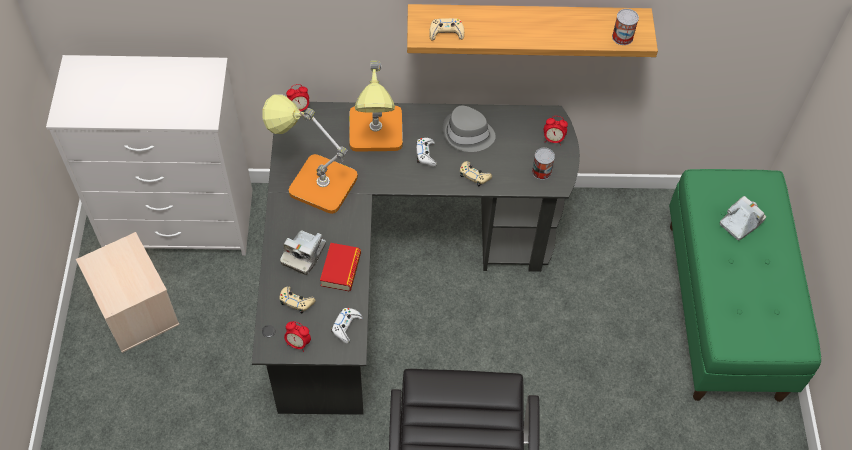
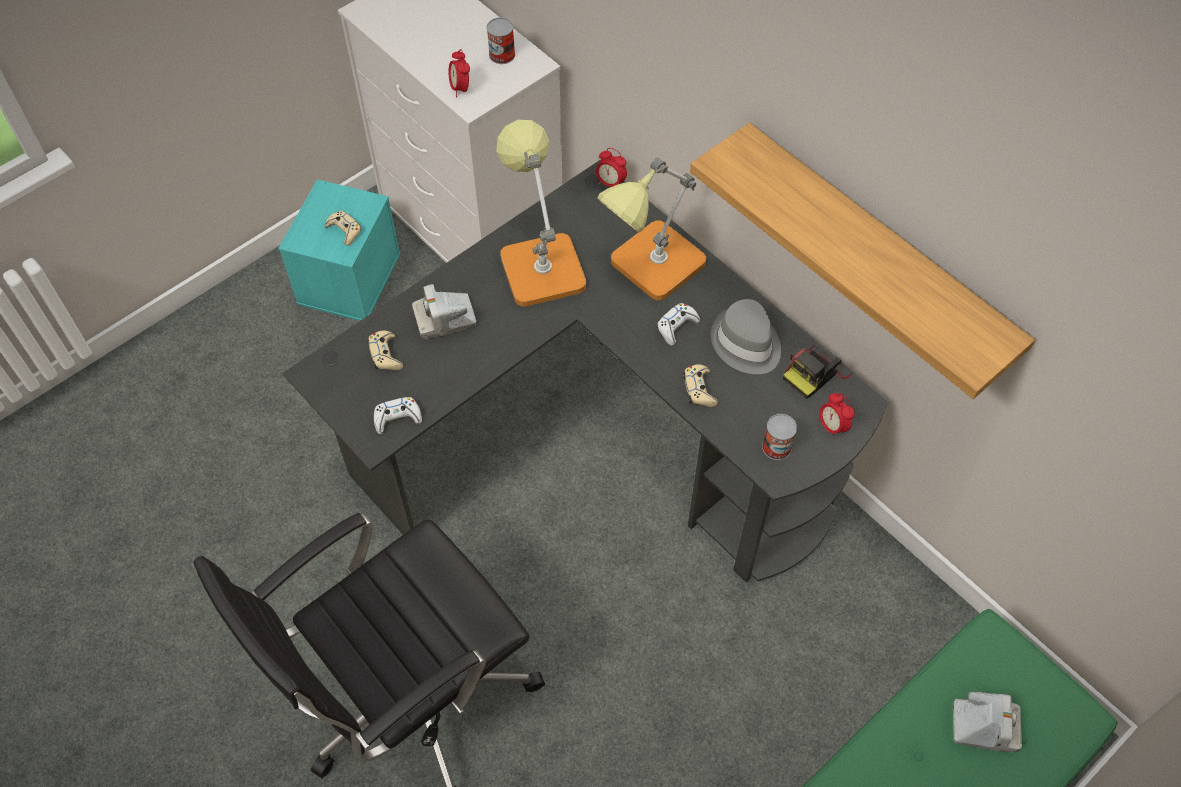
camera: 50 degrees right, 0 degrees up
beige storage box [76,232,180,353] -> turquoise storage box [278,179,400,321]
alarm clock [284,321,311,352] -> alarm clock moved to [449,49,470,98]
book [320,243,361,291] -> none
beige game controller [429,18,464,41] -> beige game controller moved to [325,211,361,246]
can [612,9,639,45] -> can moved to [487,17,515,64]
none -> camera [783,345,852,399]

